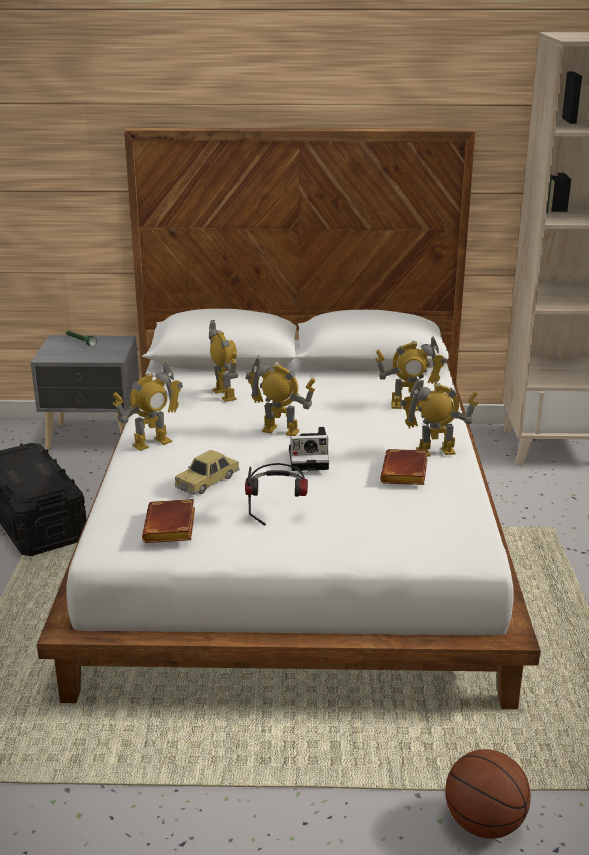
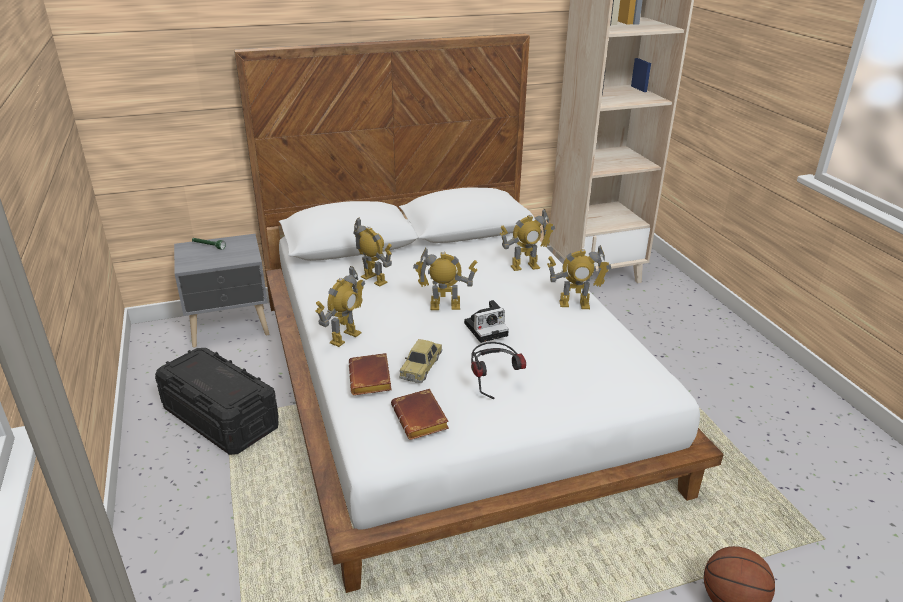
camera: 20 degrees left, 5 degrees up
brown book [380,449,428,485] -> brown book moved to [349,353,392,395]
toy robot [400,378,478,457] -> toy robot turned 150 degrees counterclockwise [547,245,611,309]

